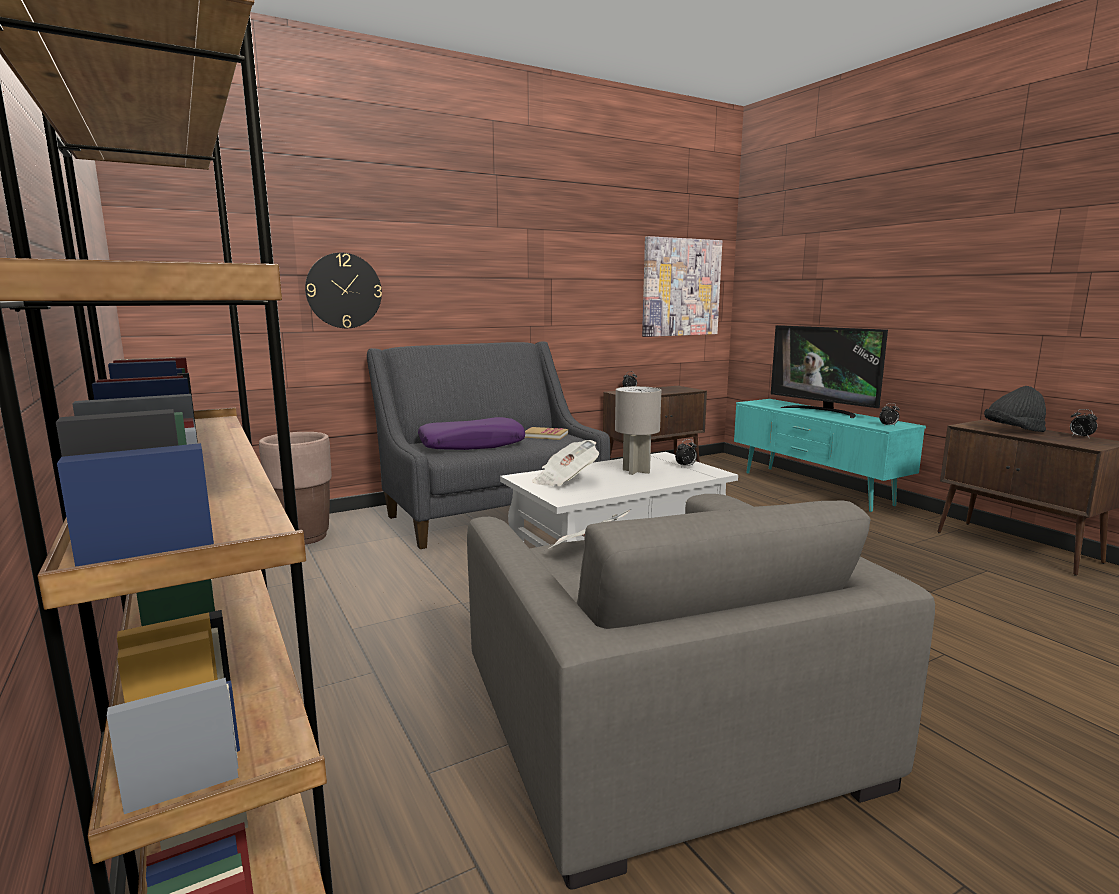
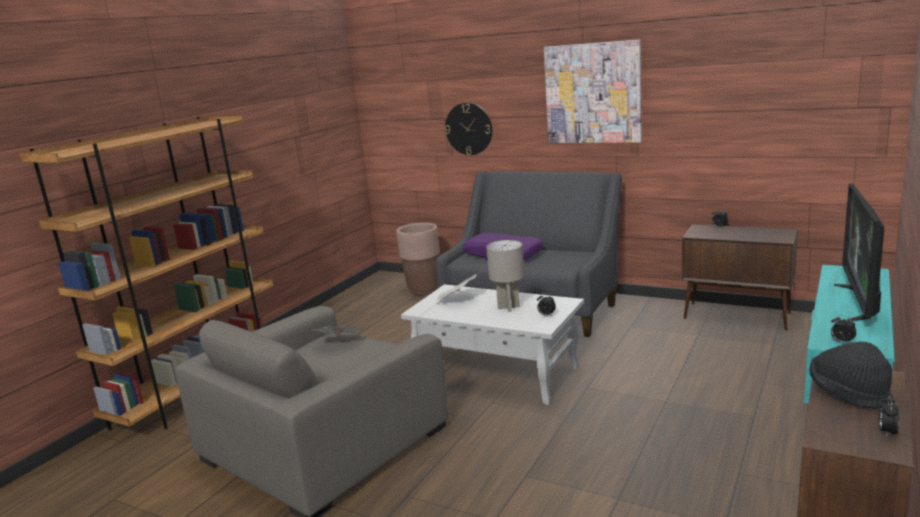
camera: 60 degrees right, 5 degrees up
book [525,427,568,440] -> none
picture [642,236,722,337] -> picture moved to [544,39,642,143]

